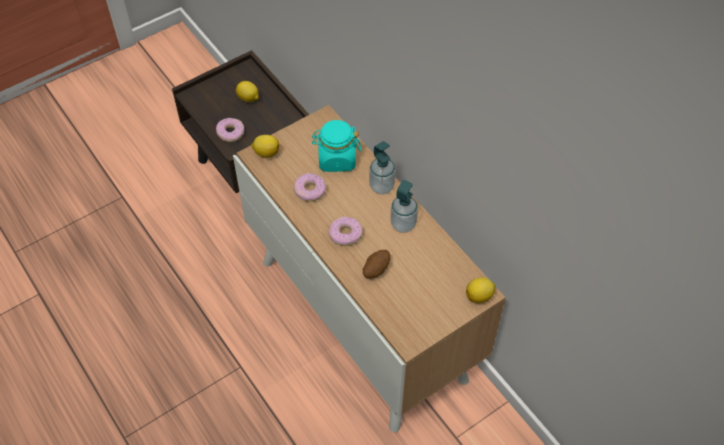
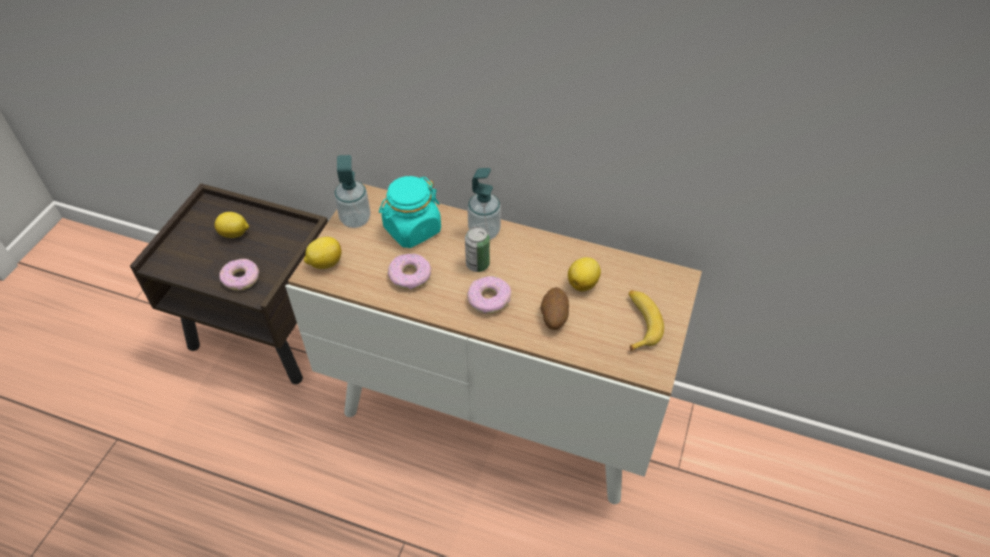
camera: 35 degrees left, 5 degrees down
soap dispenser [391,180,418,233] -> soap dispenser moved to [334,155,371,228]
lemon [466,277,495,303] -> lemon moved to [568,257,601,291]
none -> can [465,226,490,272]
none -> banana [628,290,664,351]

